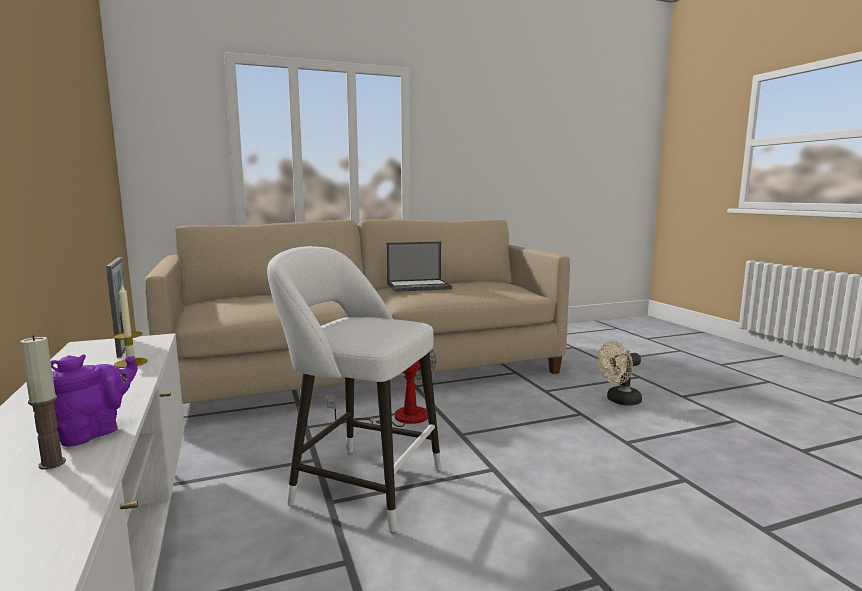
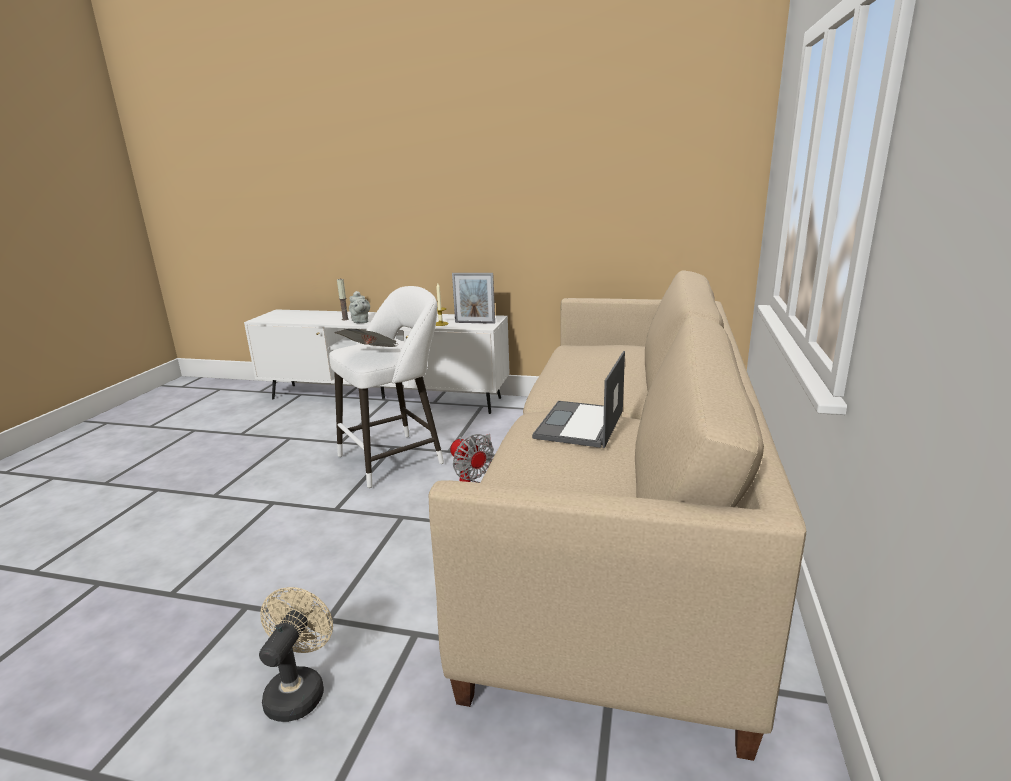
camera: 125 degrees right, 10 degrees up
purple teapot [51,354,137,447] -> grey teapot [349,291,370,323]
none -> newspaper [334,329,397,347]

